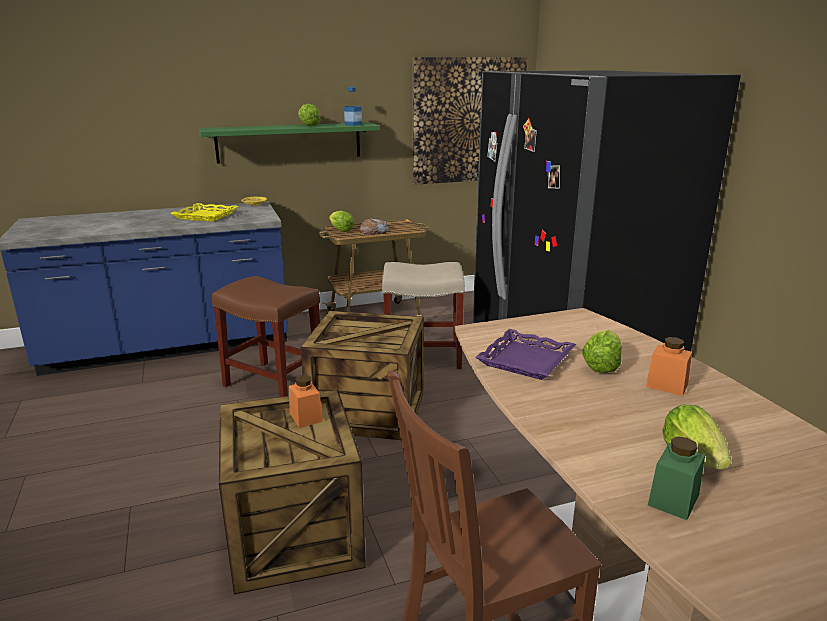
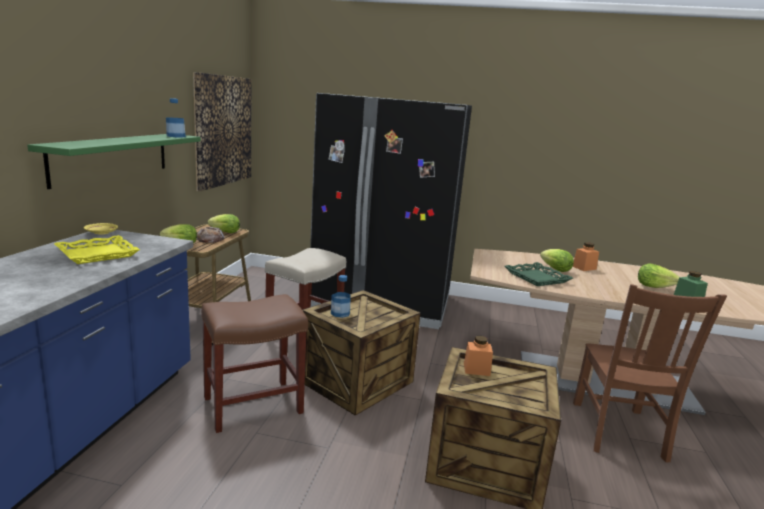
camera: 60 degrees left, 5 degrees down
lettuce [298,104,321,126] -> lettuce moved to [208,214,240,233]
purple tray [475,329,576,380] -> green tray [505,262,573,286]
none -> bottle [331,275,351,318]

